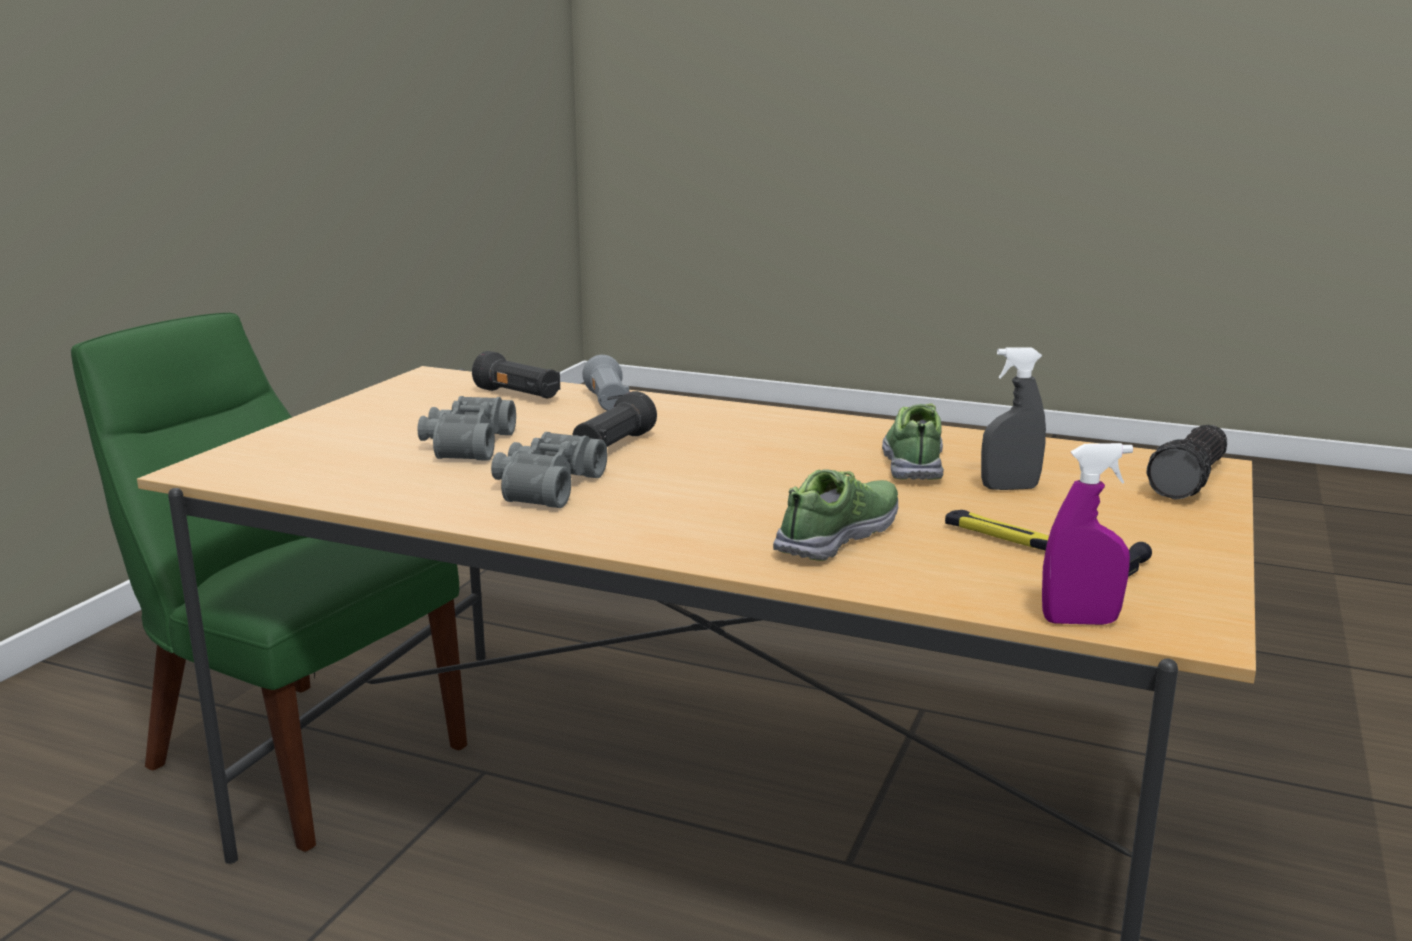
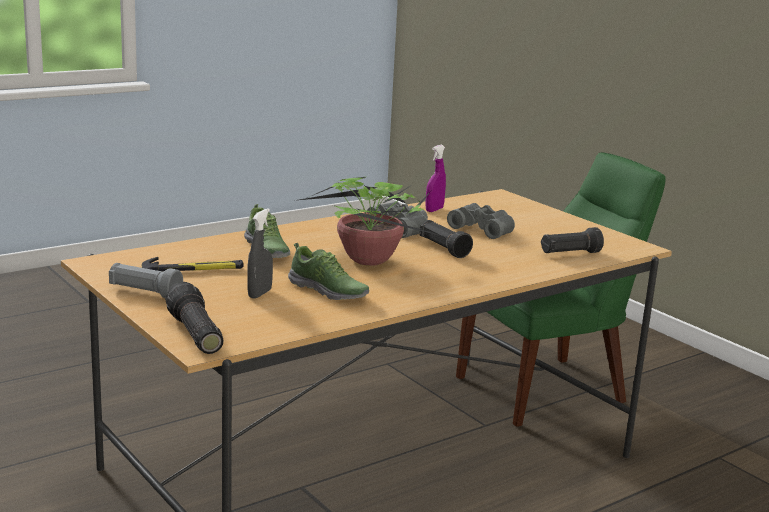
camera: 120 degrees right, 0 degrees up
grey flashlight [582,355,630,411] -> grey flashlight moved to [109,263,183,298]
purple spray bottle [1042,443,1133,625] -> purple spray bottle moved to [425,145,446,212]
none -> potted plant [300,177,457,266]

